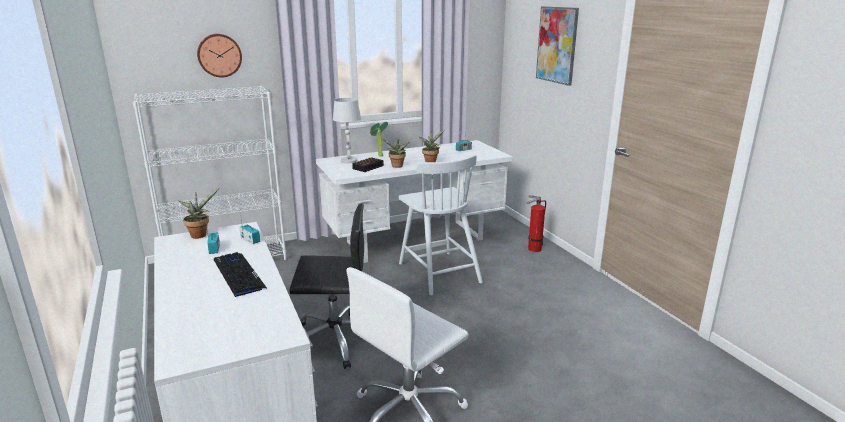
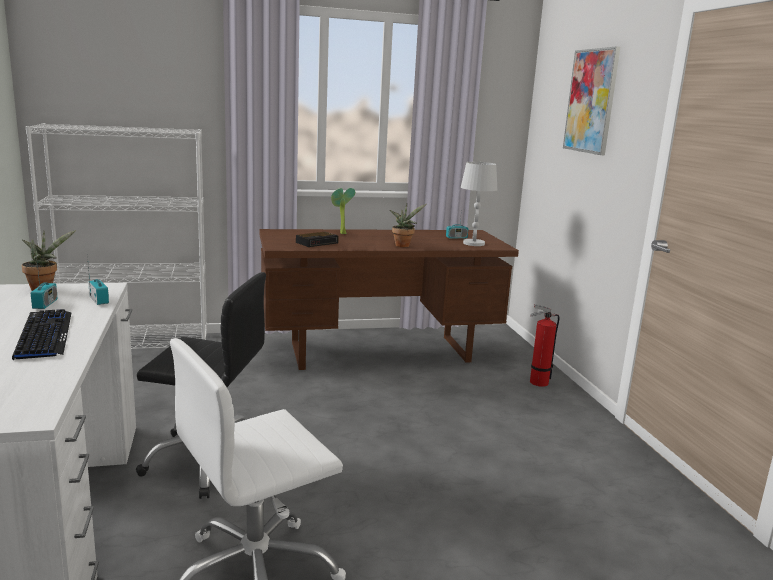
camera: 10 degrees right, 5 degrees down
wall clock [197,34,242,77] -> none
white desk [316,140,512,263] -> brown desk [259,229,519,370]
white table lamp [333,98,361,163] -> white table lamp moved to [461,162,497,246]
potted plant [383,138,410,168] -> none
white chair [399,154,483,296] -> none

